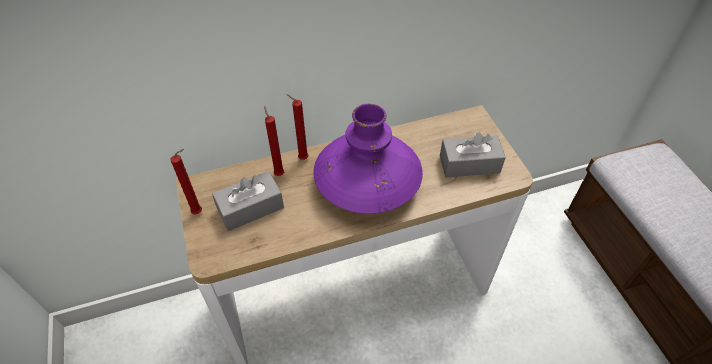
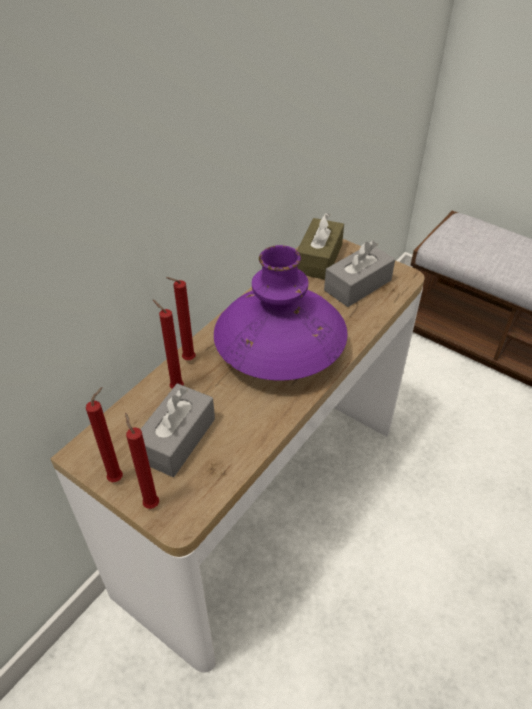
camera: 35 degrees left, 5 degrees down
none -> red candle [125,412,159,509]
none -> brown tissue box [297,213,344,280]

